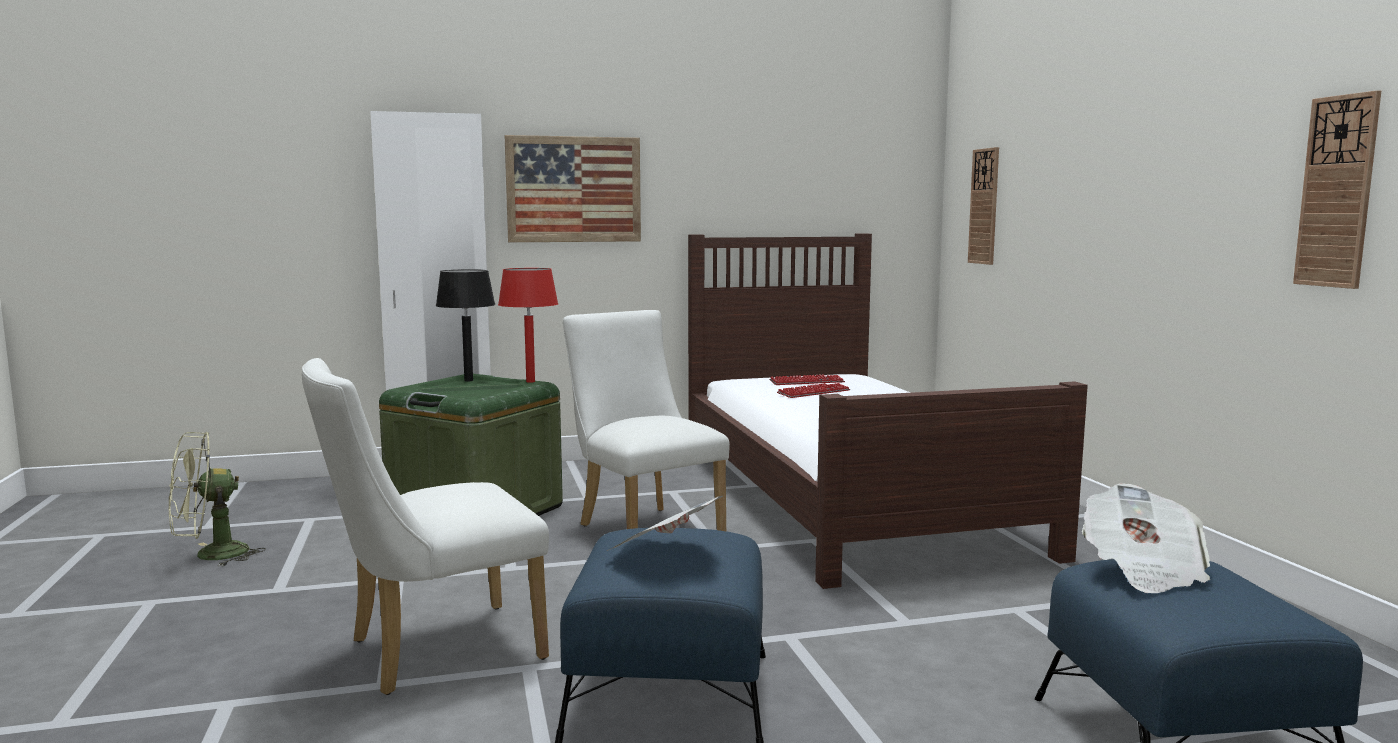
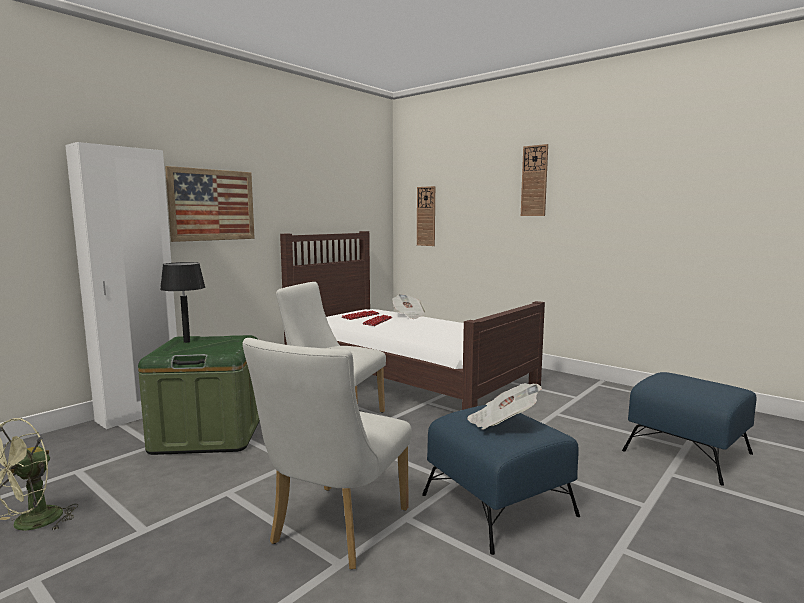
camera: 35 degrees left, 0 degrees up
red table lamp [498,268,558,383] -> none
newspaper [1082,483,1210,593] -> newspaper moved to [392,294,426,319]
wall clock [1293,90,1381,289] -> wall clock moved to [521,144,548,216]

